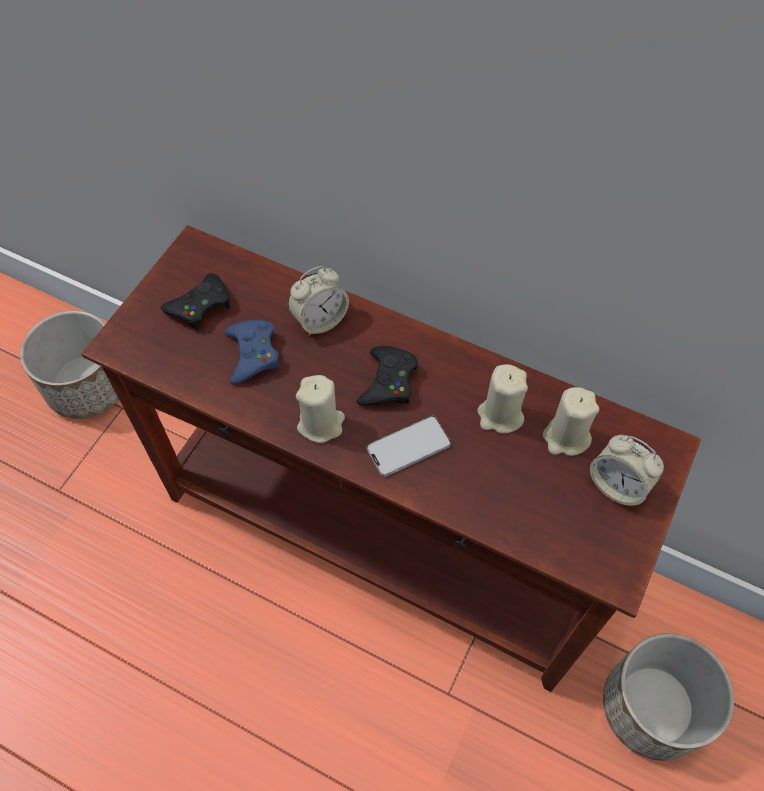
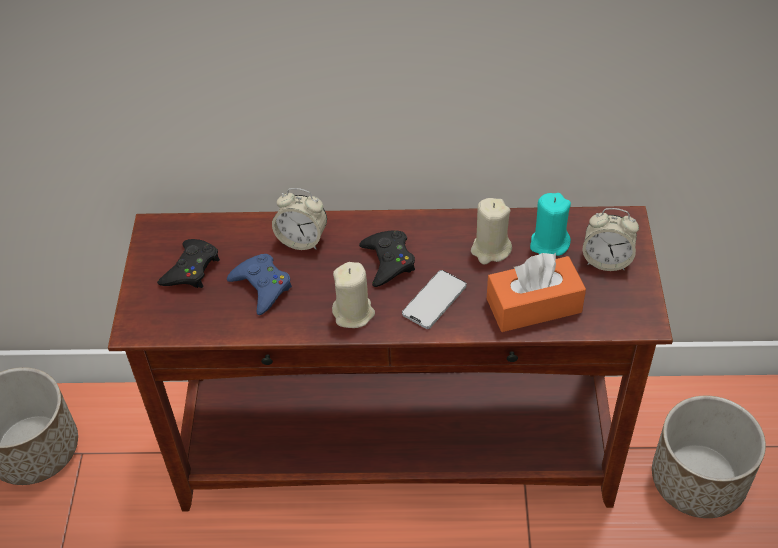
camera: 25 degrees left, 10 degrees down
alarm clock [288,266,349,336] -> alarm clock turned 75 degrees clockwise [272,188,327,250]
beige candle [543,387,599,456] -> turquoise candle [530,193,571,256]
none -> orange tissue box [487,253,586,332]

